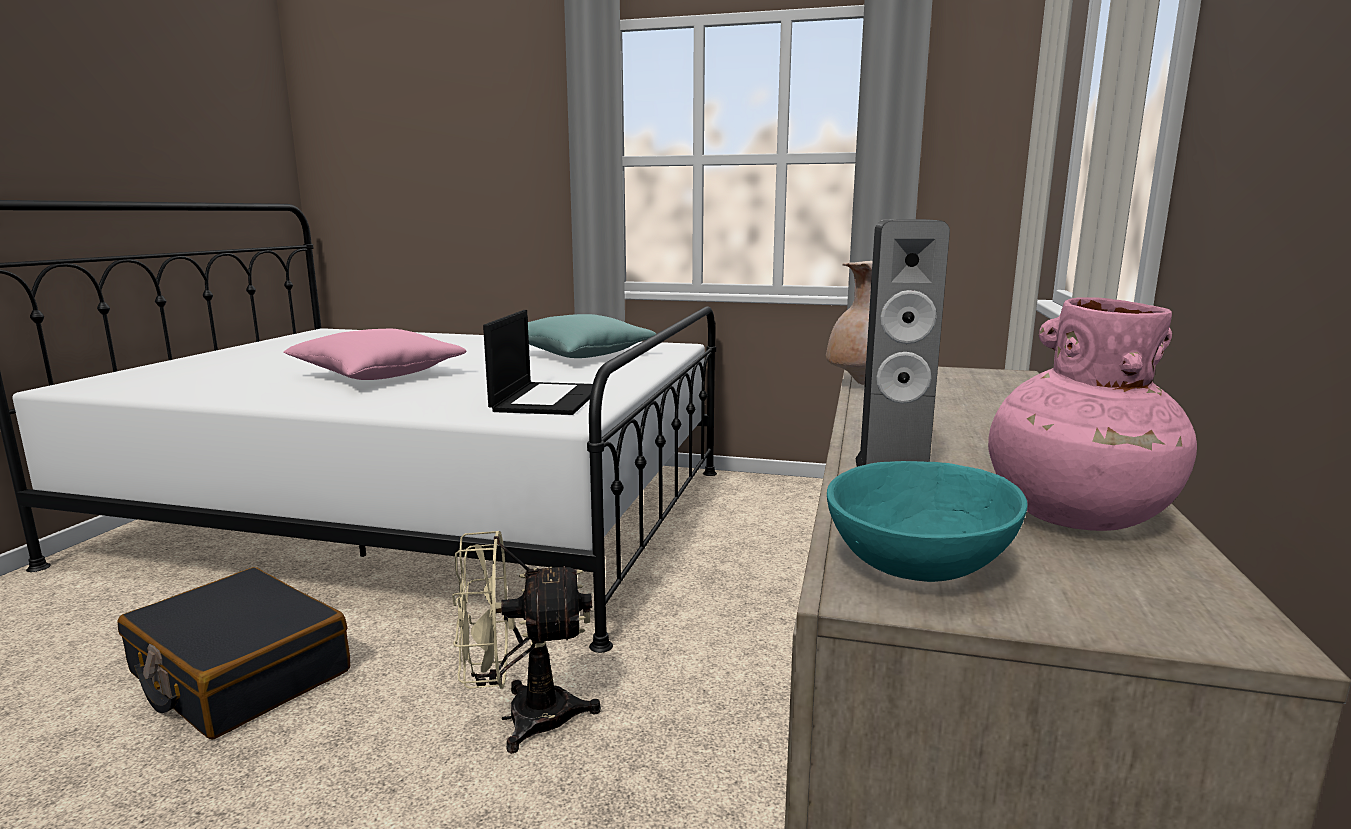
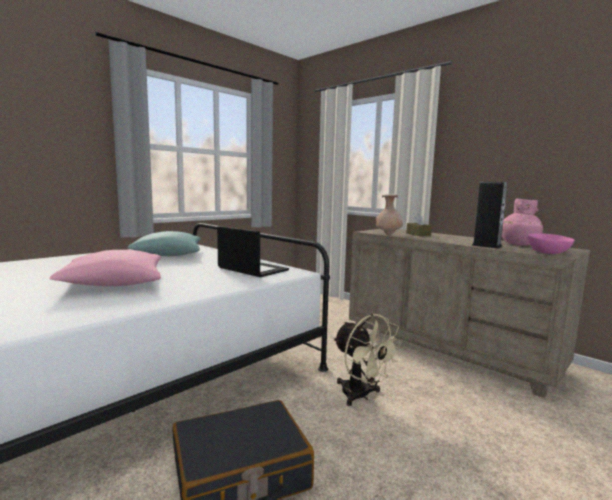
camera: 60 degrees left, 5 degrees down
beige fan [452,531,601,754] -> beige fan turned 60 degrees counterclockwise [333,314,402,406]
turquoise bowl [827,461,1028,582] -> pink bowl [528,233,575,254]
none -> brown tissue box [406,214,432,236]

